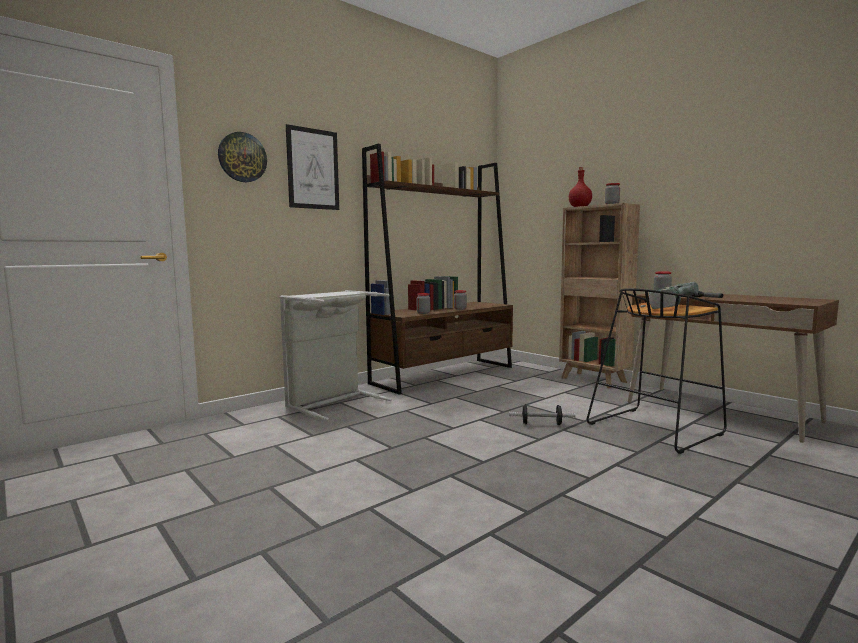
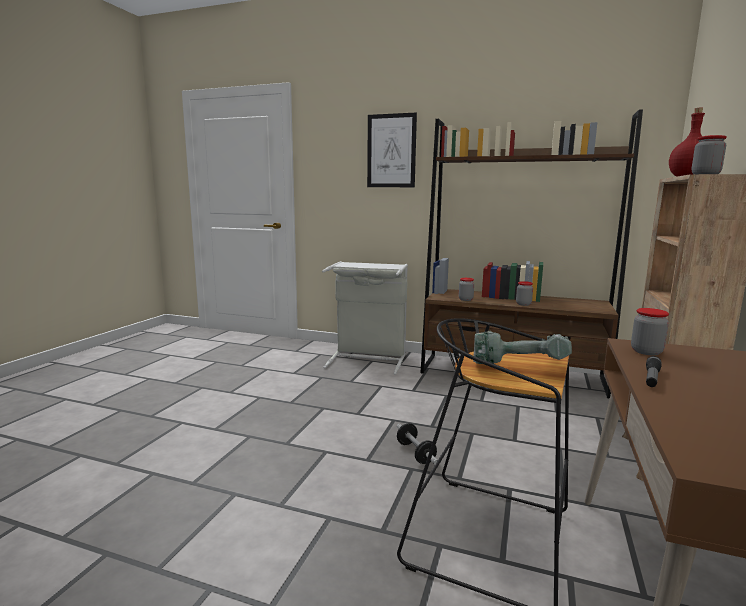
camera: 60 degrees right, 5 degrees up
wall clock [218,132,267,182] -> none

